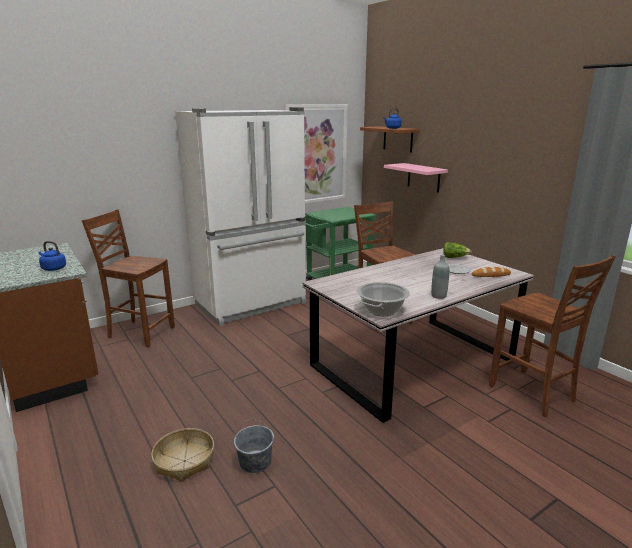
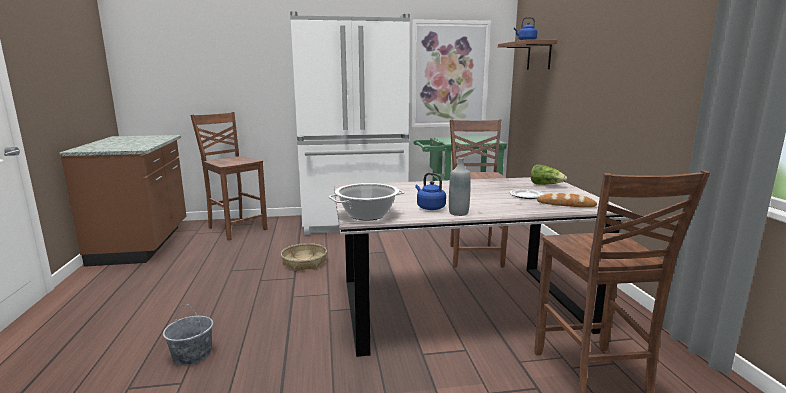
camera: 25 degrees right, 5 degrees down
blue kettle [38,241,66,271] -> blue kettle moved to [415,172,446,210]
basket [151,428,214,482] -> basket moved to [281,243,327,271]
pink shelf [384,163,448,193] -> none

